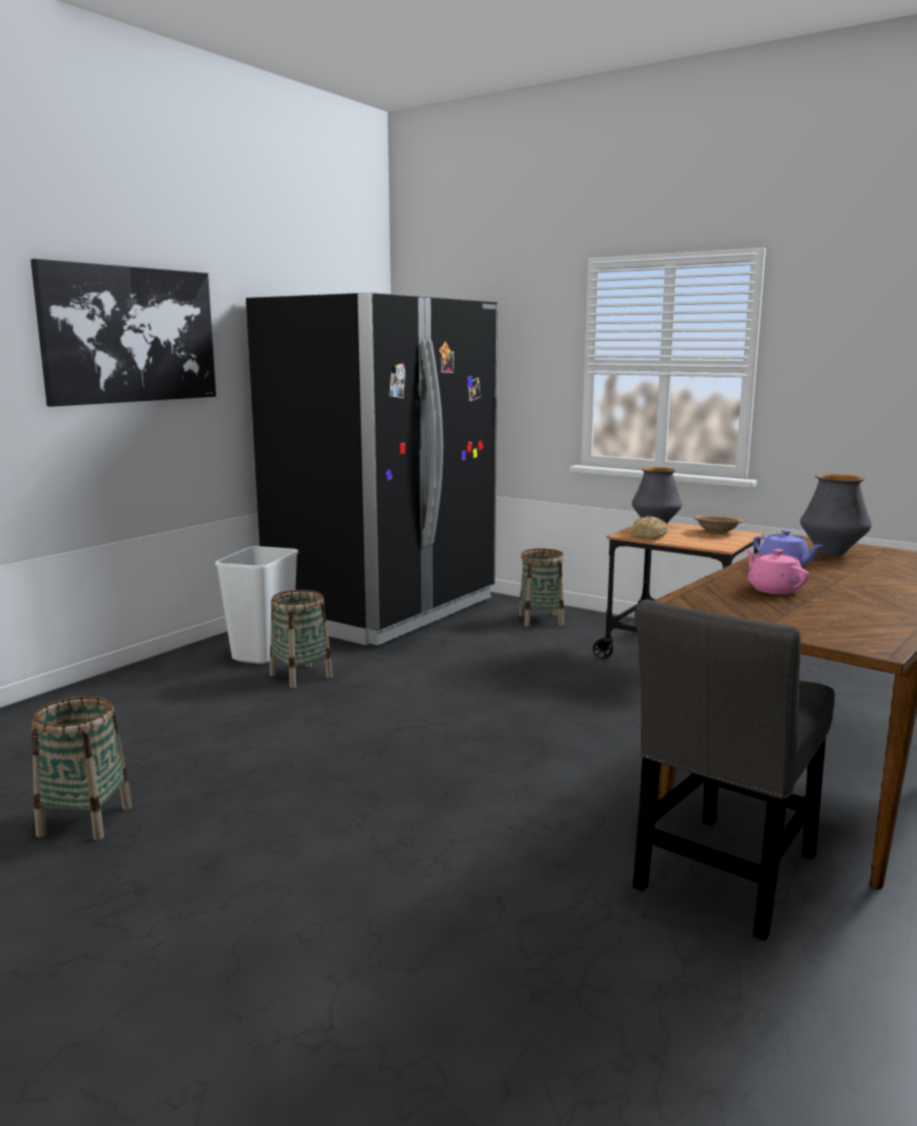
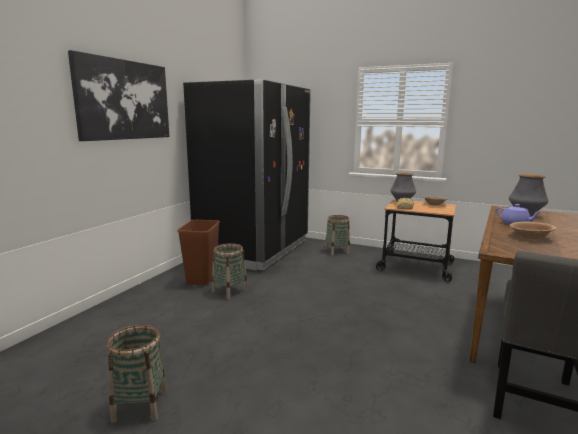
camera: 10 degrees left, 0 degrees up
white trash can [215,546,298,664] -> brown trash can [177,220,220,285]
pink teapot [745,549,809,594] -> brown bowl [510,222,556,239]

